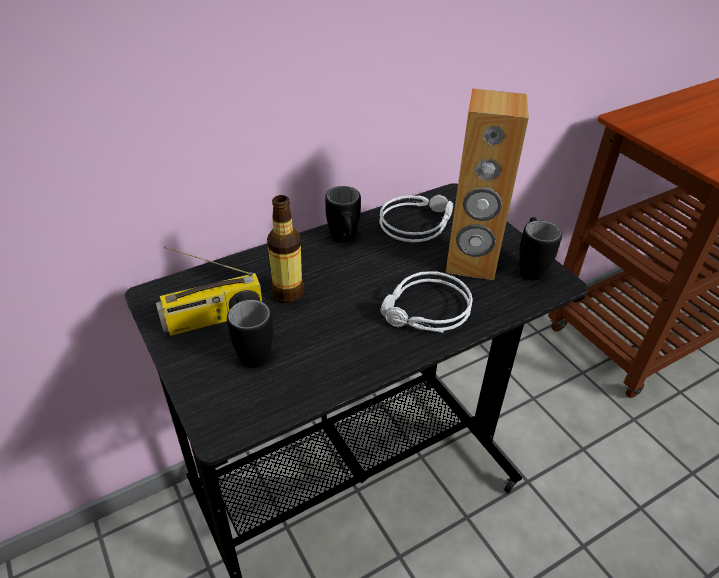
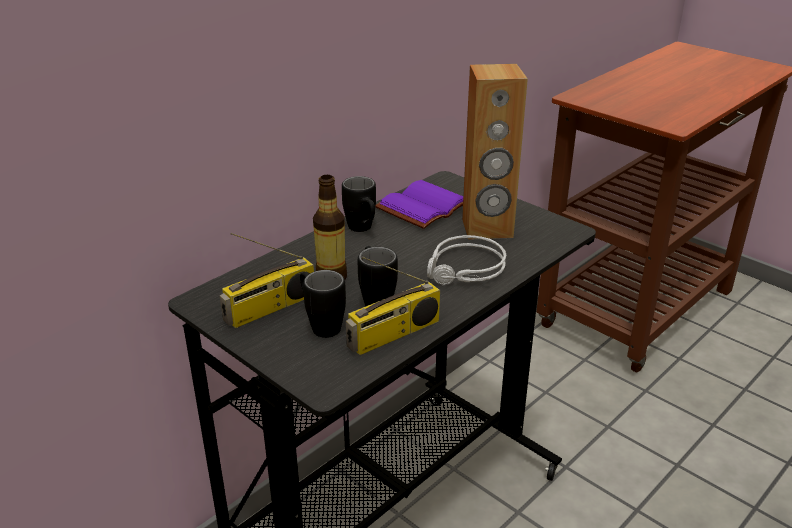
camera: 15 degrees left, 10 degrees down
grey headphones [379,195,453,242] -> purple book [376,180,463,229]
black mug [519,217,562,280] -> black mug moved to [358,246,398,306]
none -> radio [346,256,440,355]

